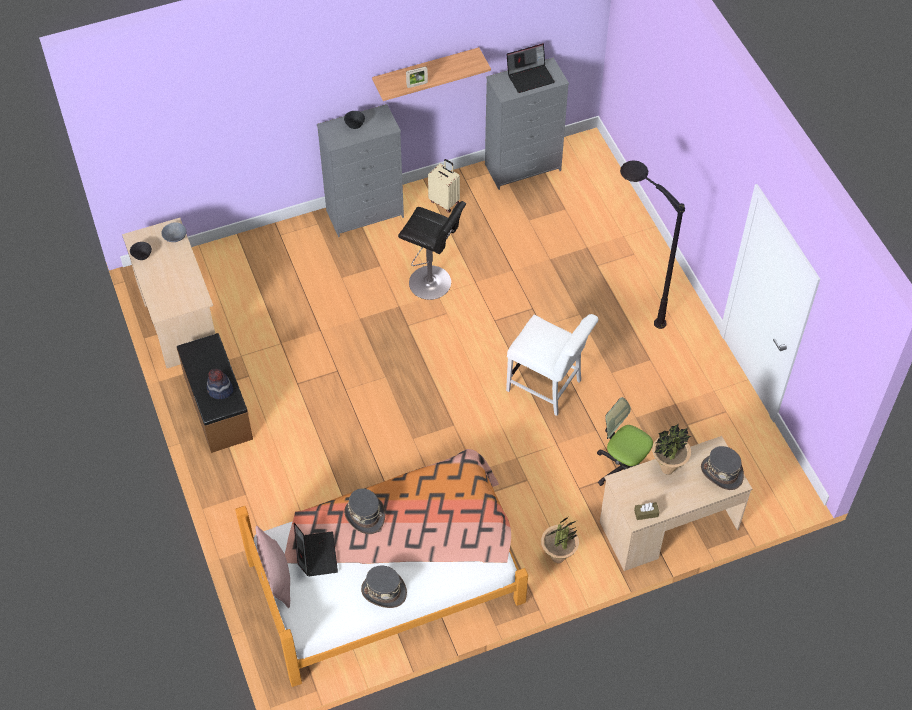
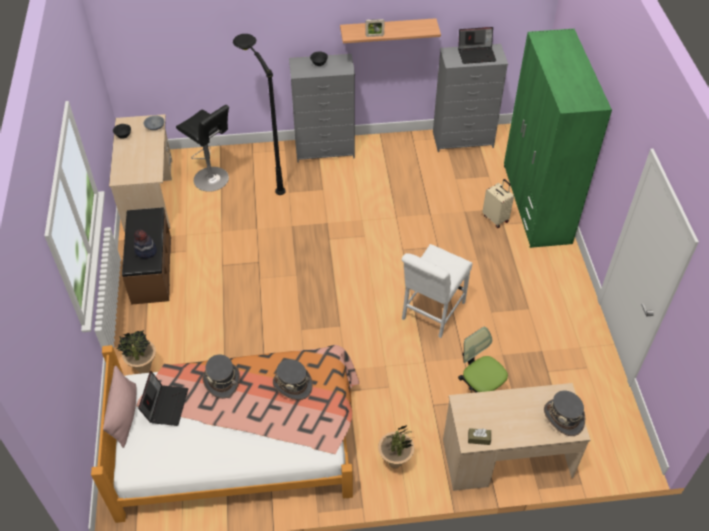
camera: 15 degrees right, 5 degrees down
grey hat [361,566,407,608] -> grey hat moved to [273,359,313,400]
black stool [398,201,466,300] -> black stool moved to [176,105,229,192]
beige suitcase [428,159,460,213] -> beige suitcase moved to [482,179,514,228]
white chair [506,314,598,416] -> white chair turned 75 degrees clockwise [402,244,472,338]
black floor lamp [620,160,685,329] -> black floor lamp moved to [233,34,286,195]
potted plant [652,424,692,475] -> potted plant moved to [116,330,156,373]
none -> green wardrobe [504,29,612,248]

